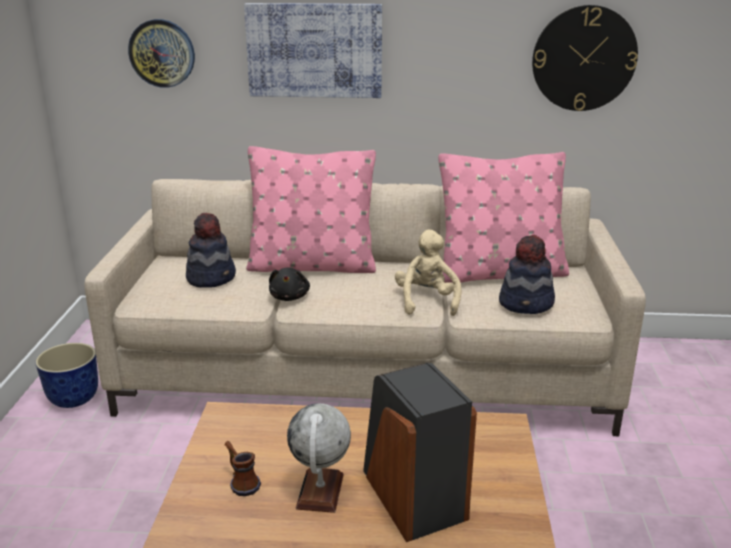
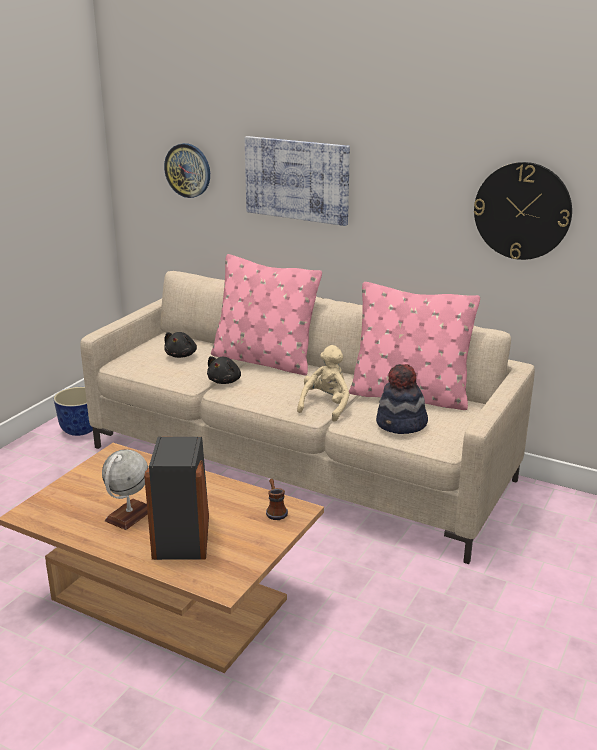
camera: 25 degrees right, 0 degrees up
hat [186,212,236,288] -> black plush toy [164,332,197,358]
mug [224,441,261,496] -> mug moved to [266,479,288,520]

